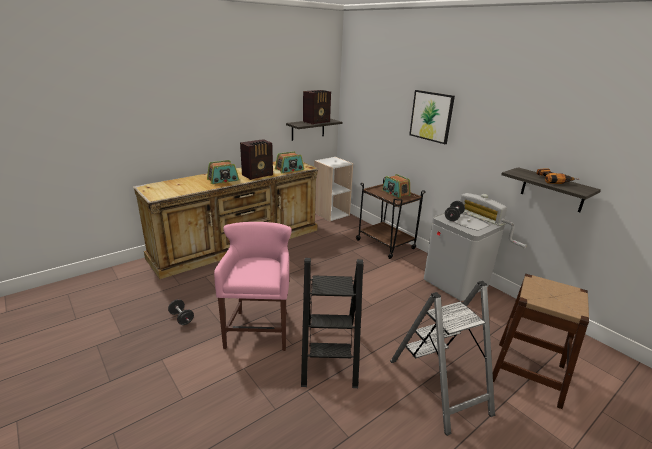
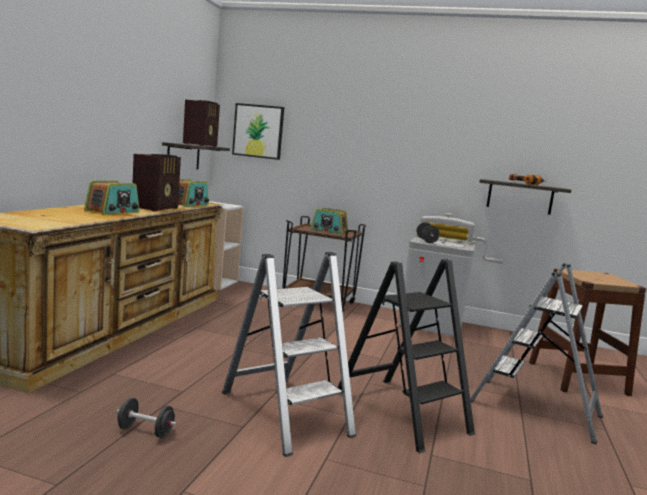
camera: 35 degrees left, 15 degrees down
pink stool [214,222,292,351] -> grey step ladder [222,252,356,457]
picture [409,90,455,144] -> picture moved to [232,103,284,160]

